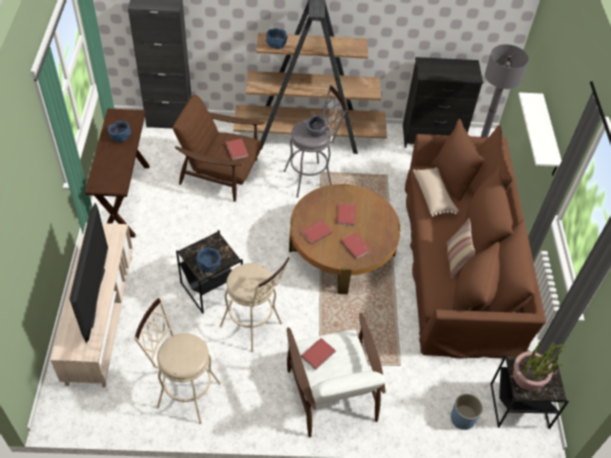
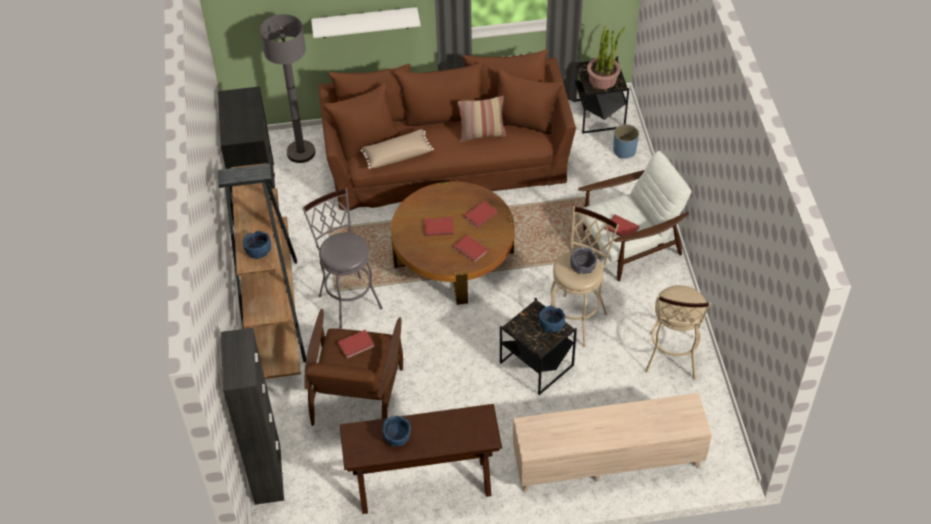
camera: 95 degrees left, 0 degrees up
television [69,203,108,343] -> none
grey bowl [306,115,327,137] -> grey bowl moved to [570,247,597,274]

